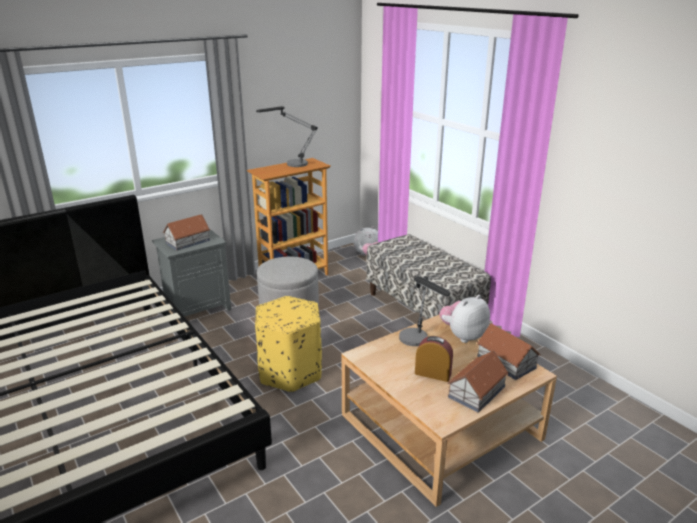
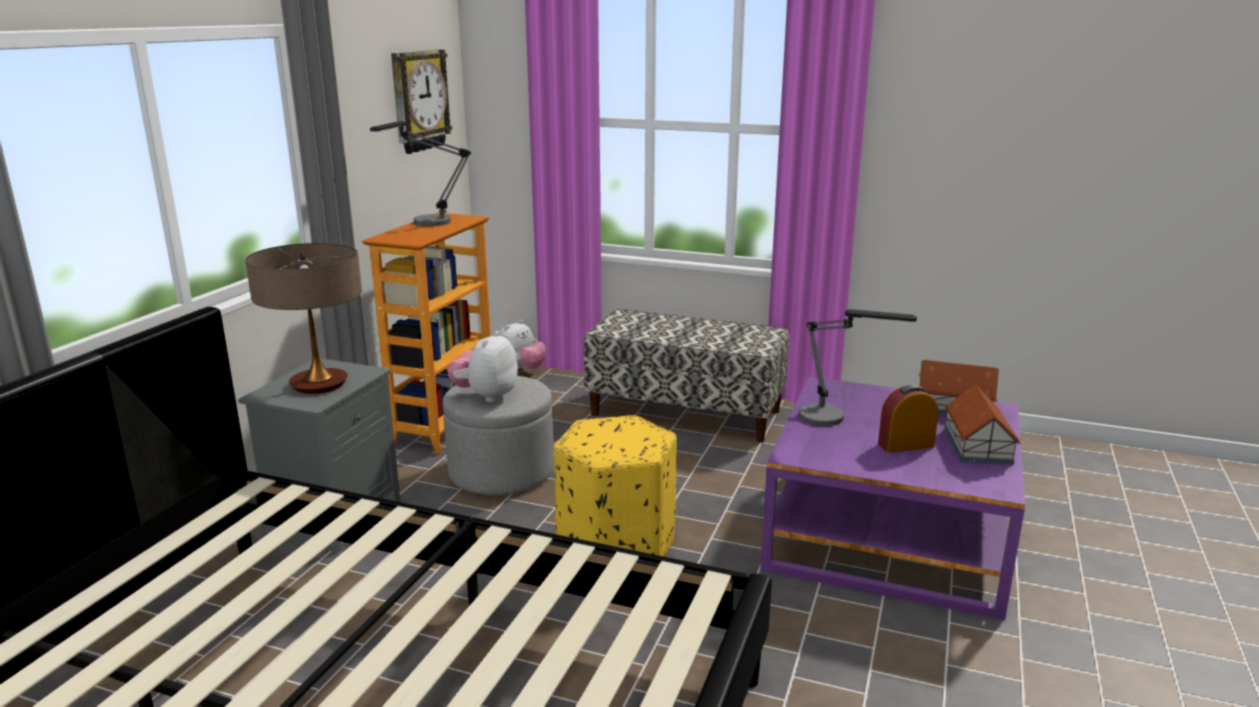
camera: 35 degrees left, 5 degrees down
toy house [163,214,210,251] -> table lamp [245,243,362,394]
beige coffee table [341,315,557,507] -> purple coffee table [760,377,1025,620]
plush toy [439,295,490,343] -> plush toy moved to [447,331,518,402]
none -> wall clock [391,50,452,154]

